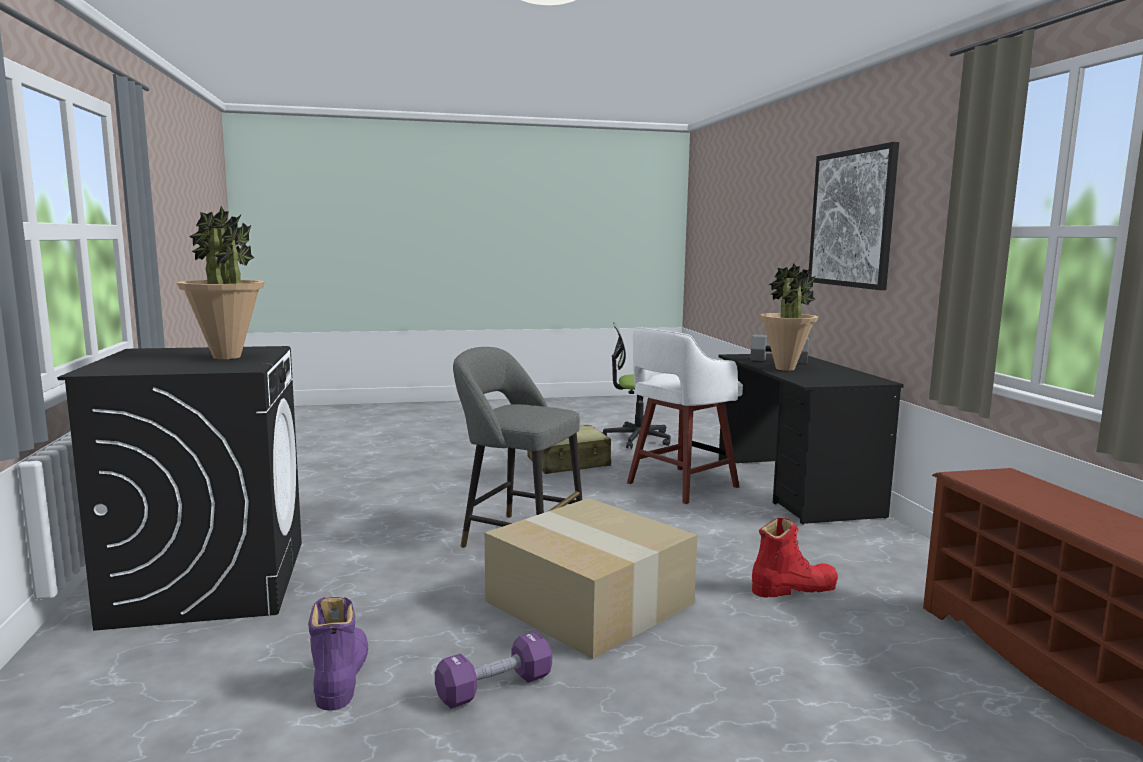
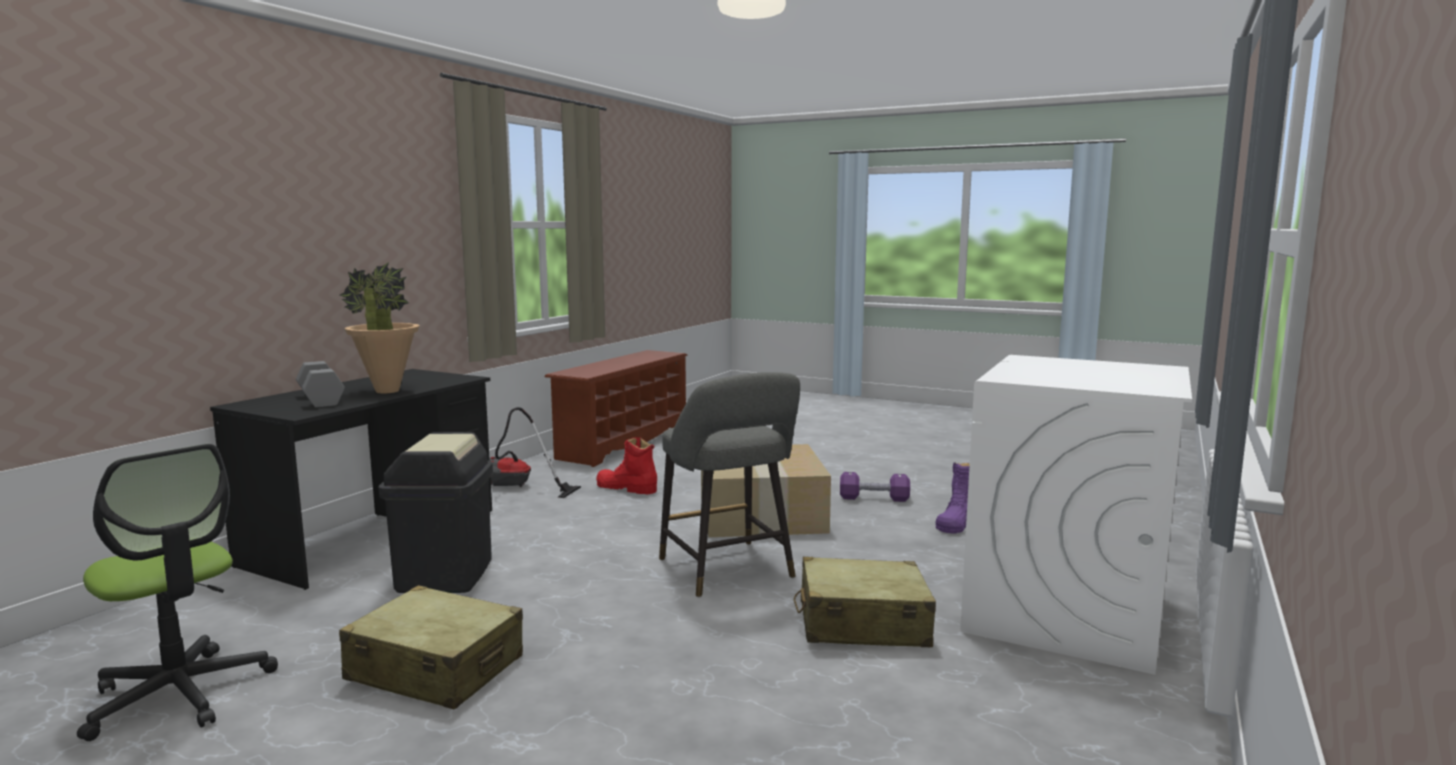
camera: 140 degrees left, 0 degrees up
black washing machine [57,346,302,631] -> white washing machine [960,355,1192,675]
potted plant [176,206,265,359] -> none
white stool [627,327,743,504] -> black trash can [379,432,493,593]
picture [808,142,899,290] -> none
none -> vacuum cleaner [489,407,581,498]
none -> beige suitcase [794,556,936,647]

